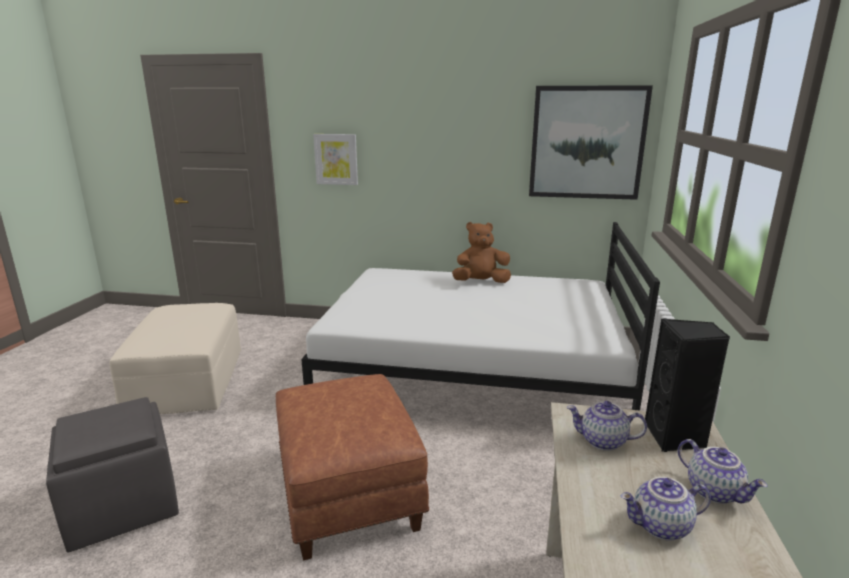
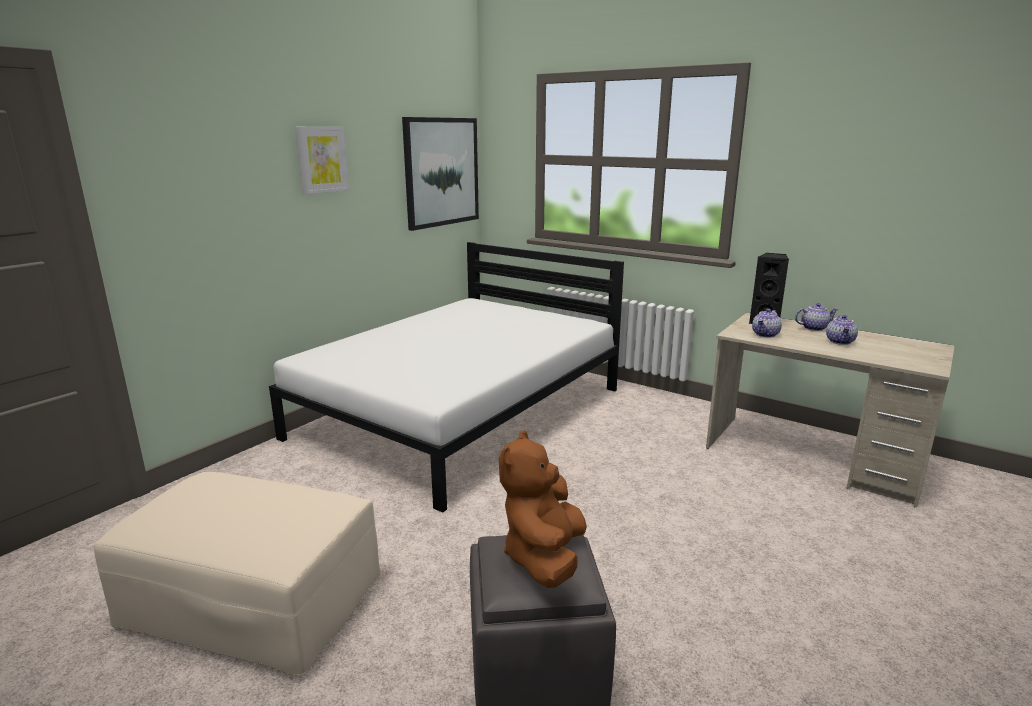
camera: 65 degrees left, 0 degrees up
brown ottoman [276,374,429,561] -> none
picture [313,134,358,185] -> picture moved to [295,127,349,195]
brown plush toy [452,222,511,283] -> brown plush toy moved to [499,430,587,588]

